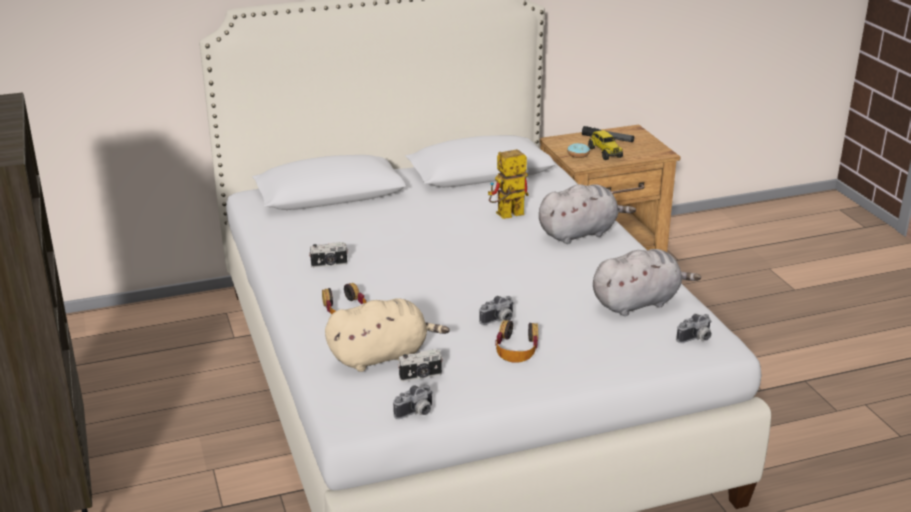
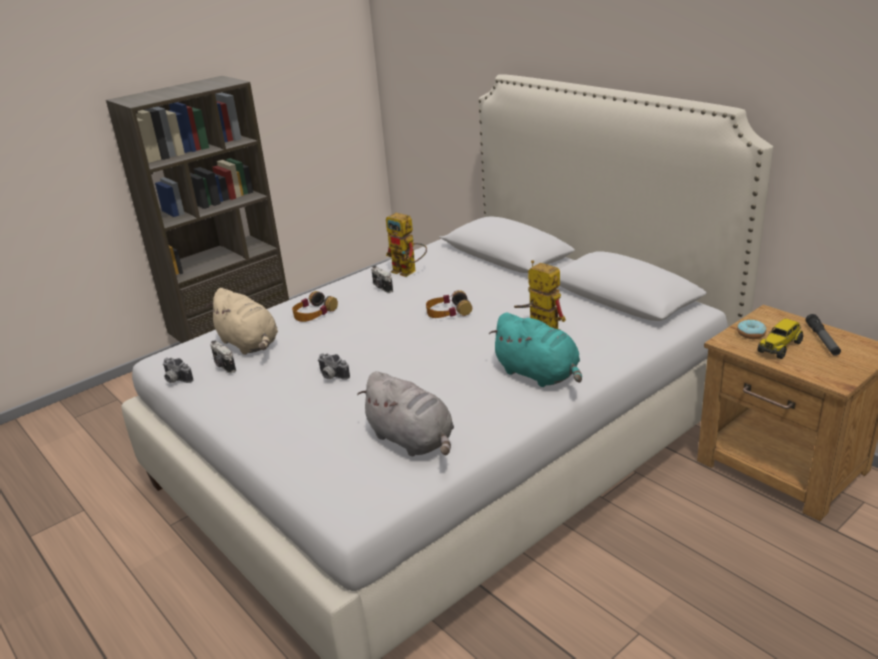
camera: 70 degrees right, 0 degrees up
headphones [495,320,538,363] -> headphones moved to [426,290,472,318]
grey plush toy [539,184,636,244] -> turquoise plush toy [489,313,582,387]
camera [676,314,712,343] -> none
none -> toy robot [386,213,427,277]

